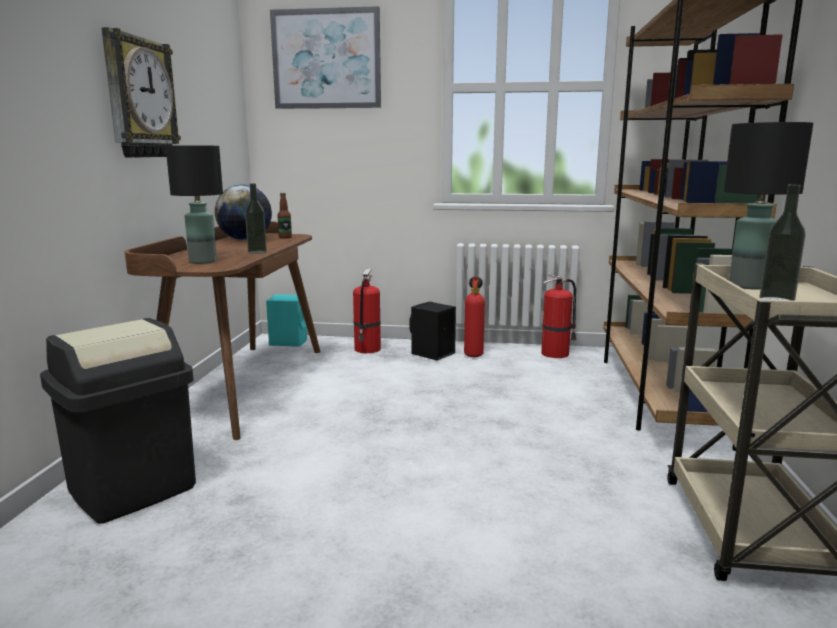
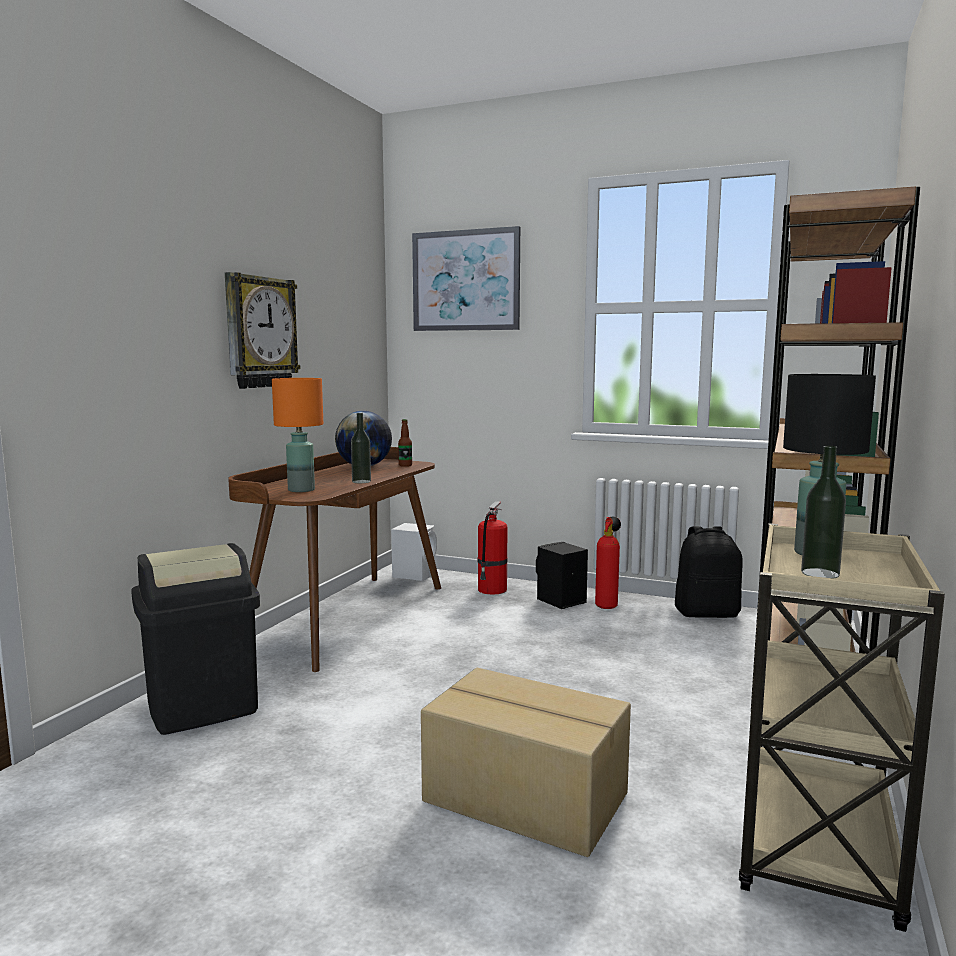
camera: 15 degrees right, 5 degrees down
black table lamp [166,145,223,264] -> orange table lamp [272,378,323,492]
turquoise speaker [266,294,307,347] -> white speaker [391,523,437,581]
fire extinguisher [541,274,576,358] -> black backpack [675,526,743,618]
none -> cardboard box [421,668,631,857]

